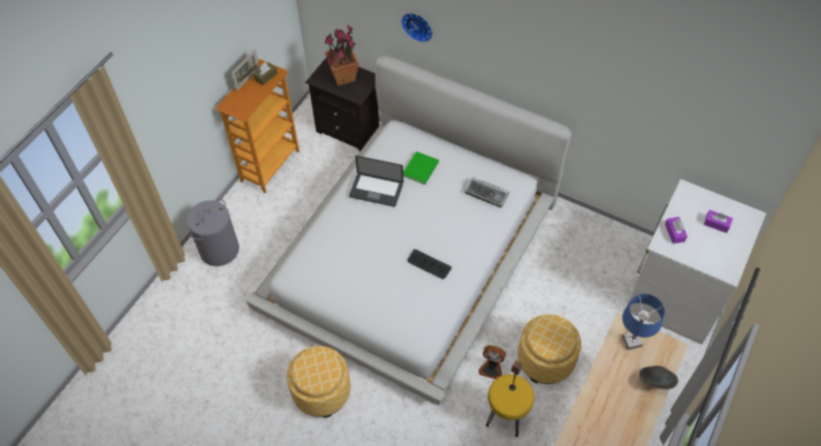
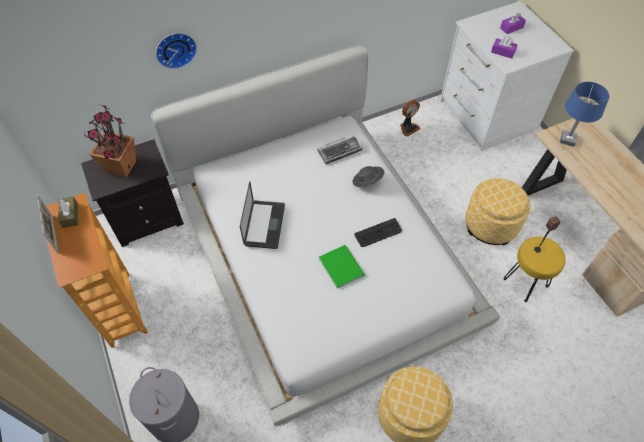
camera: 55 degrees left, 0 degrees up
laptop [349,156,403,207] -> laptop turned 45 degrees counterclockwise [240,182,285,249]
green book [403,151,439,185] -> green book moved to [319,245,365,289]
fan [478,345,506,379] -> fan moved to [400,100,420,137]
grey hat [639,366,678,389] -> grey hat moved to [353,166,385,188]

